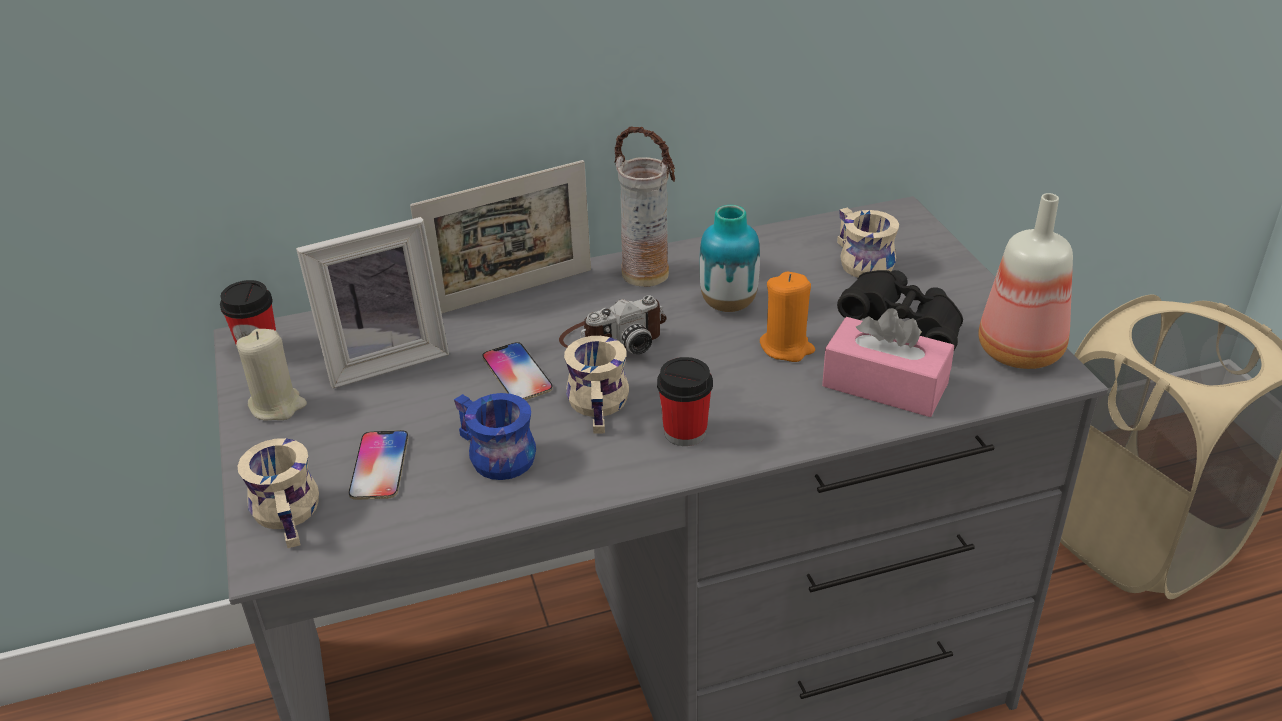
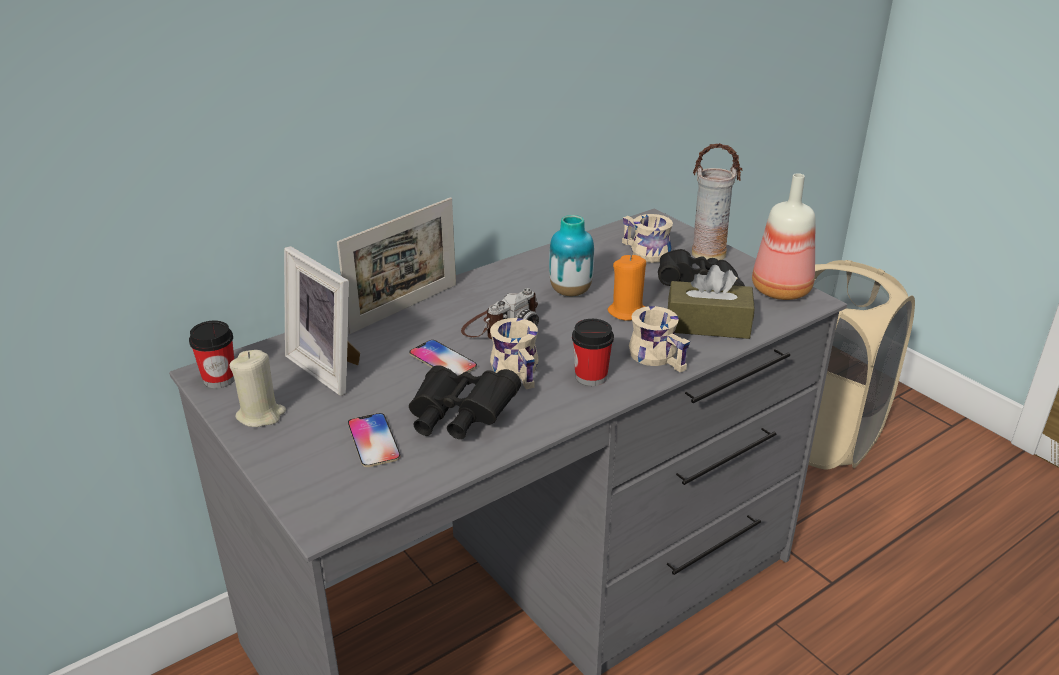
camera: 20 degrees left, 5 degrees down
beige mug [237,438,319,548] -> beige mug moved to [629,306,690,373]
picture frame [296,217,449,389] -> picture frame turned 90 degrees clockwise [284,246,360,396]
blue mug [454,393,536,480] -> black binoculars [409,365,521,439]
vase [614,126,675,287] -> vase moved to [692,143,743,260]
pink tissue box [822,308,954,417] -> brown tissue box [668,265,755,339]

